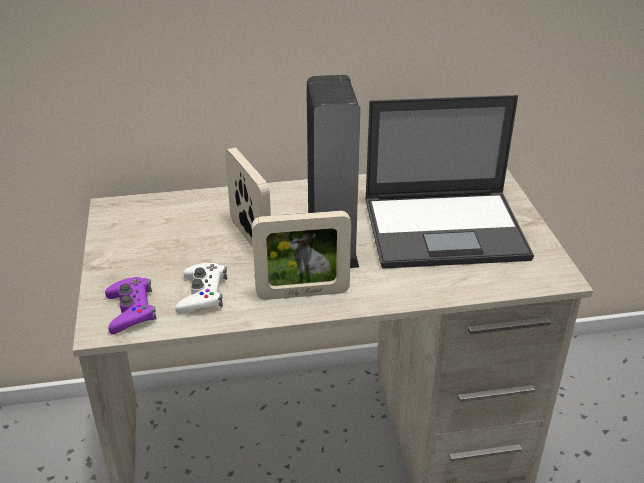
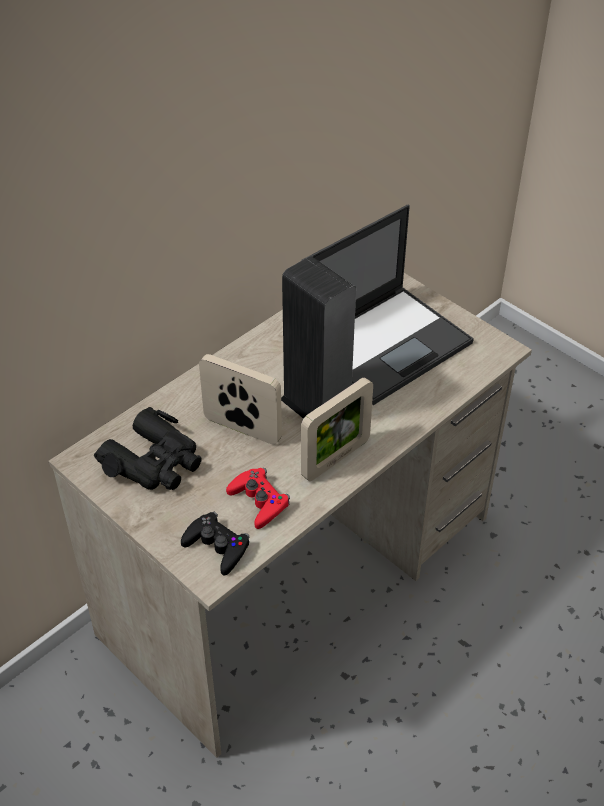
camera: 35 degrees left, 10 degrees up
purple game controller [105,277,157,334] -> black game controller [181,512,249,575]
white game controller [175,263,227,314] -> red game controller [226,468,290,529]
none -> black binoculars [94,407,201,490]

